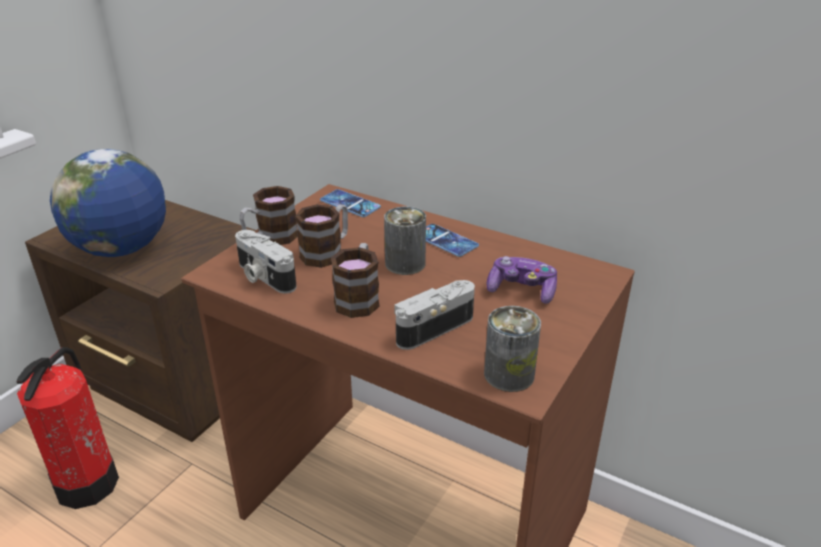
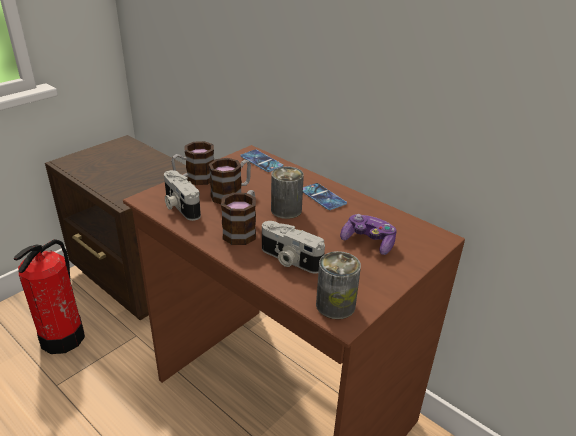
camera: 10 degrees right, 0 degrees up
globe [50,149,166,257] -> none
camera [394,280,475,350] -> camera turned 120 degrees counterclockwise [262,221,325,274]

